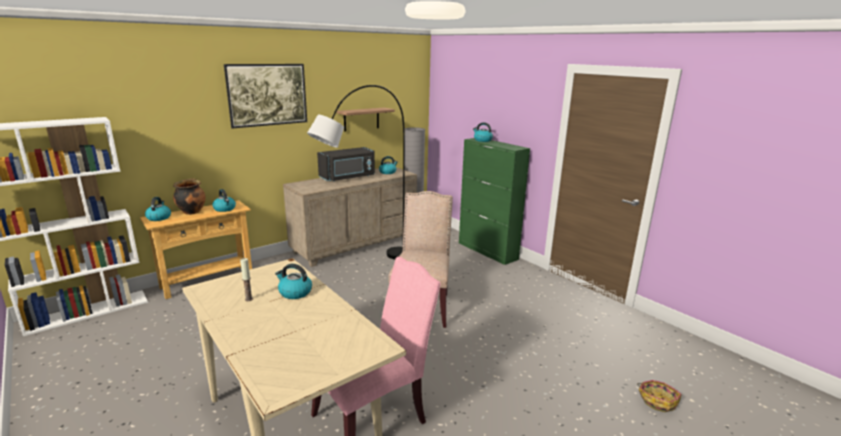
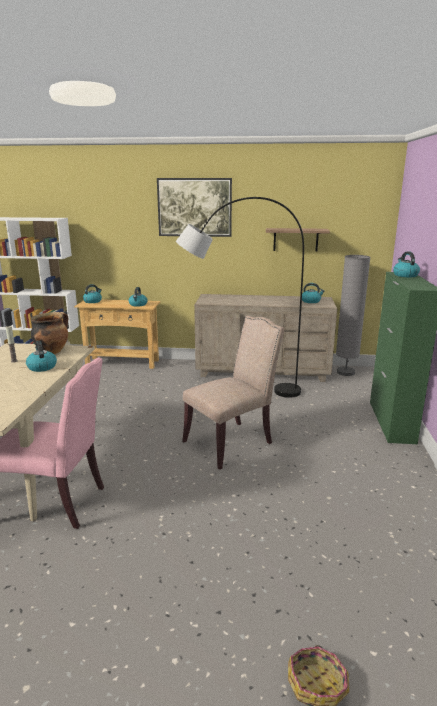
camera: 45 degrees right, 0 degrees up
cooking pot [173,178,206,215] -> cooking pot moved to [31,312,68,354]
black microwave [317,147,375,181] -> none

